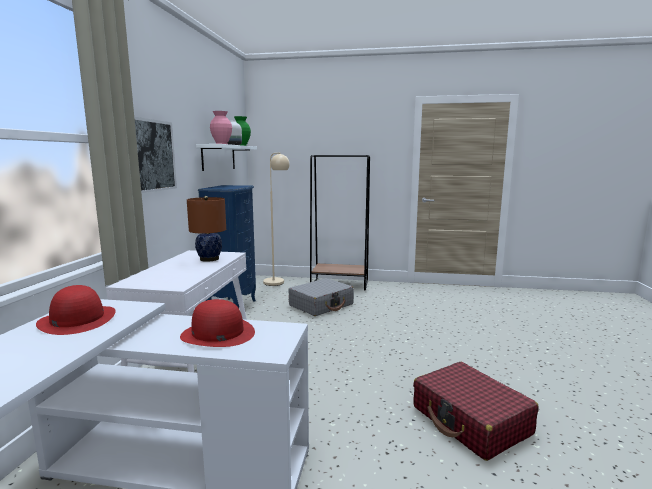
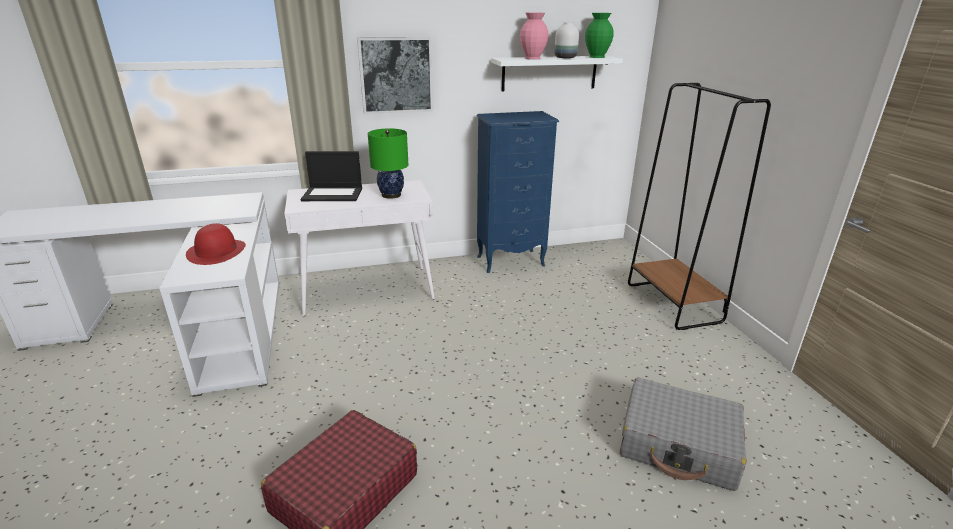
camera: 65 degrees right, 15 degrees up
red hat [36,285,116,335] -> none
brown table lamp [187,196,226,262] -> green table lamp [368,128,408,199]
beige floor lamp [263,153,290,286] -> none
grey suitcase [288,278,354,316] -> grey suitcase moved to [620,377,746,491]
none -> laptop [300,151,362,201]

